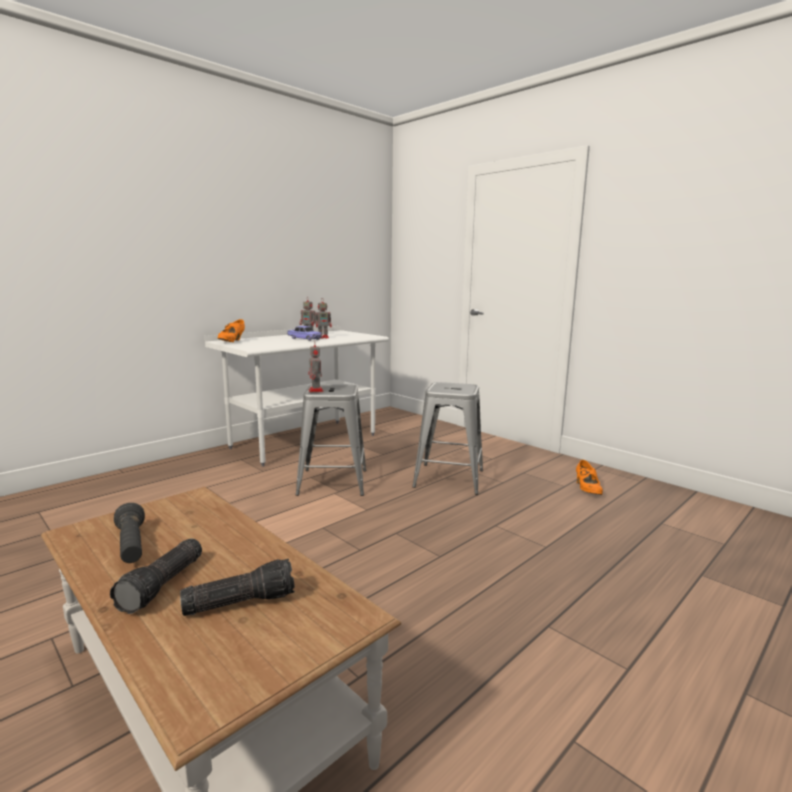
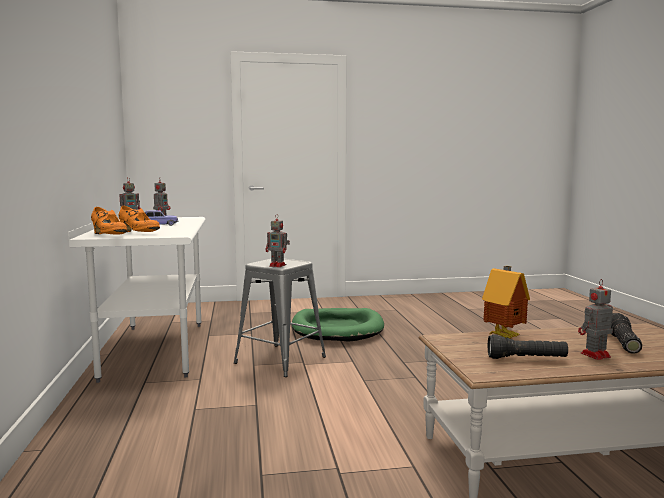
camera: 55 degrees left, 5 degrees down
flashlight [110,538,202,614] -> toy robot [578,279,613,360]
grey stool [412,382,483,495] -> green dog bed [292,308,384,342]
orange shoe [576,460,603,495] -> orange shoe moved to [119,206,160,232]
none -> toy house [482,266,530,339]

